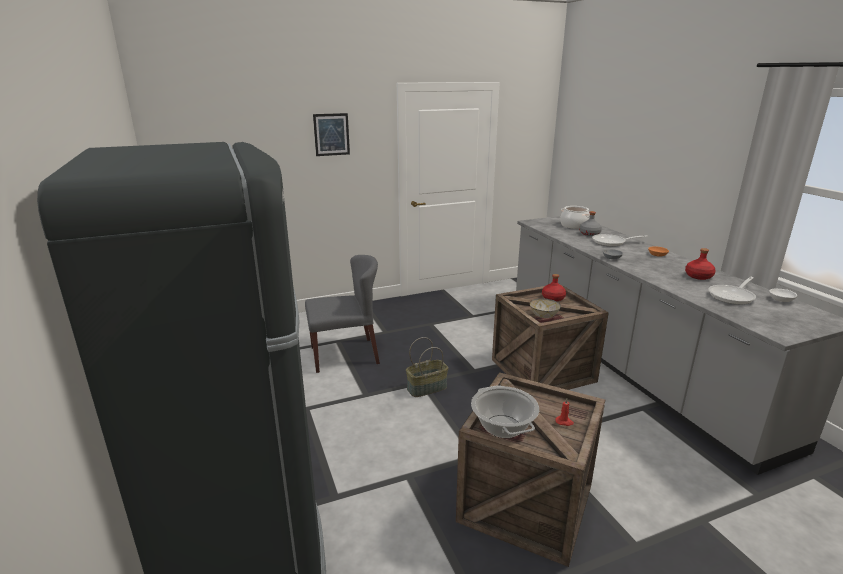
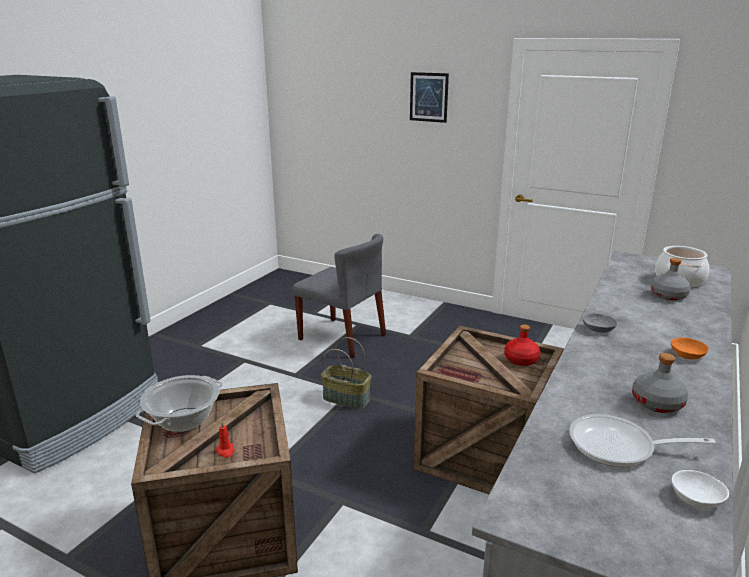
camera: 50 degrees right, 0 degrees up
bowl [530,298,561,318] -> none
frying pan [592,234,648,247] -> none
red bottle [685,248,716,280] -> grey bottle [632,353,688,413]

